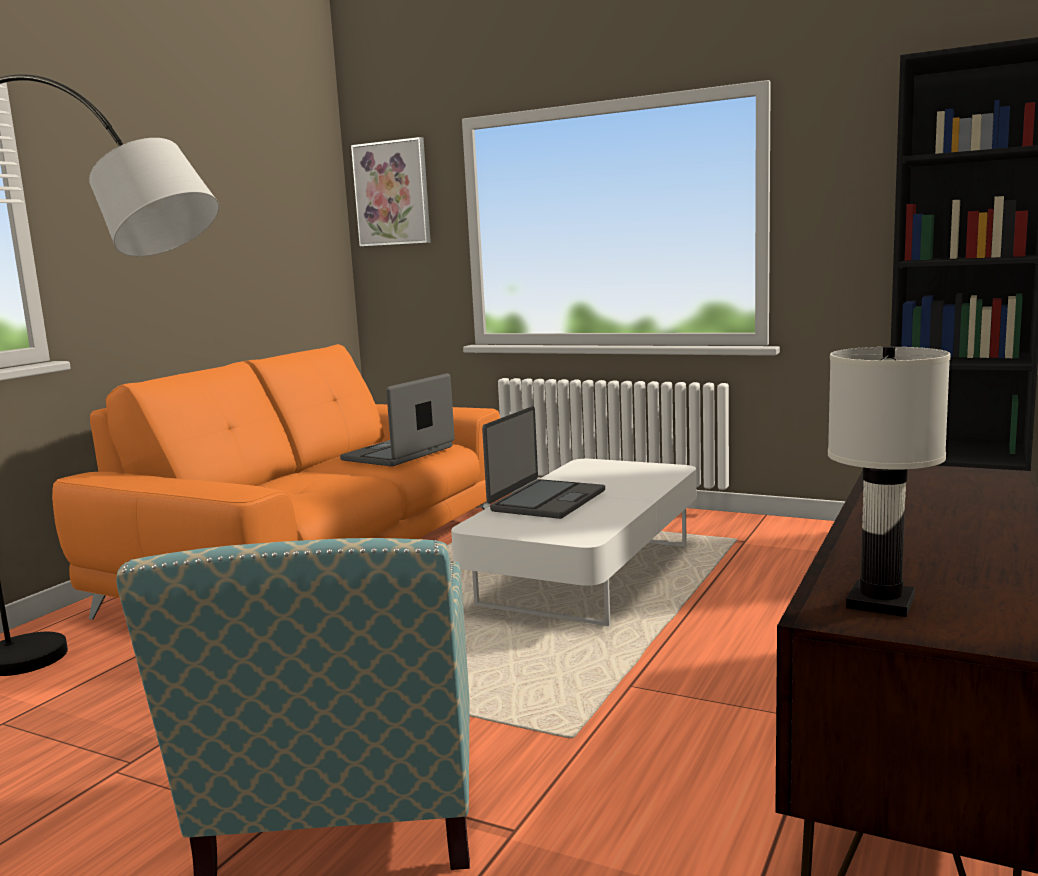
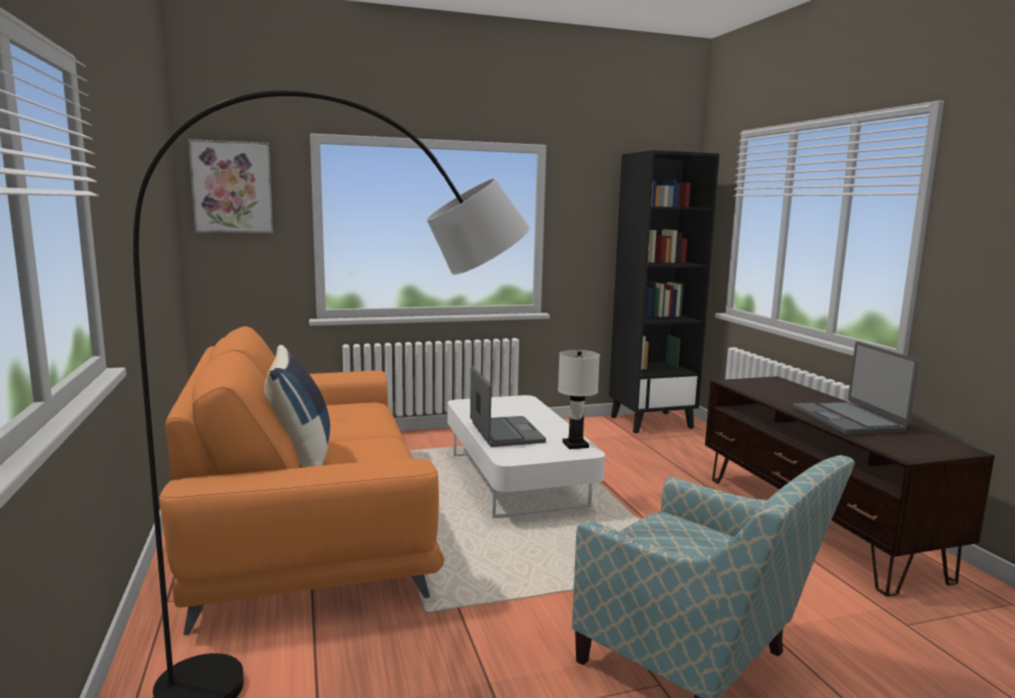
camera: 45 degrees left, 0 degrees up
laptop [340,373,455,467] -> laptop moved to [793,342,919,434]
white table lamp [828,346,951,617] -> white table lamp moved to [558,350,600,449]
none -> blue pillow [264,345,330,467]

